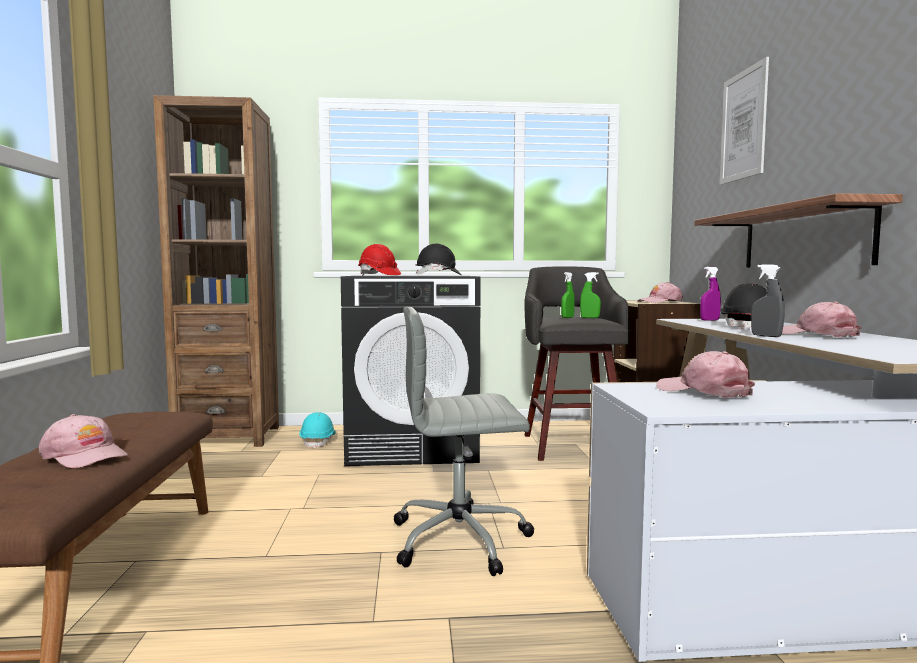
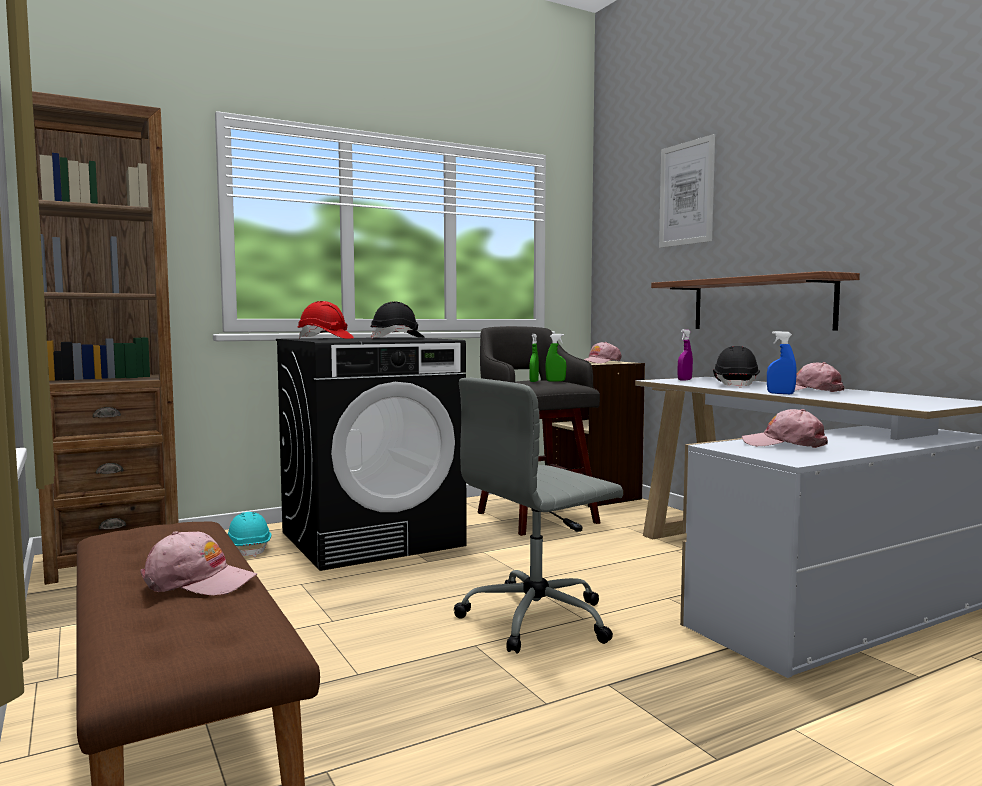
camera: 25 degrees left, 0 degrees up
grey spray bottle [751,264,785,337] -> blue spray bottle [767,331,796,394]

